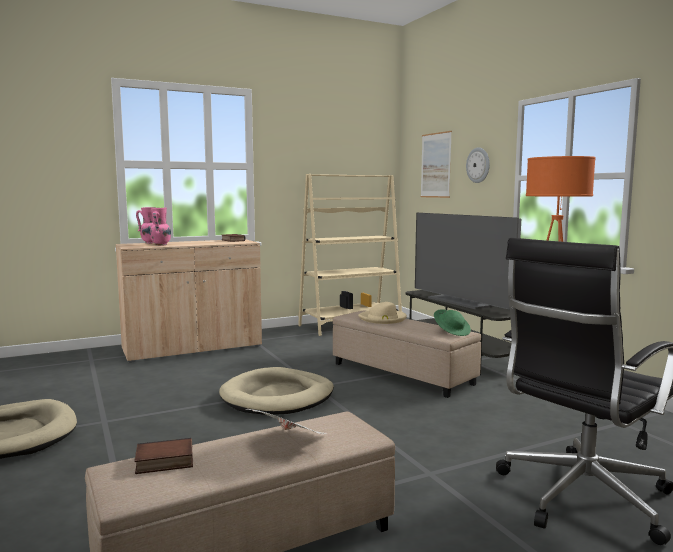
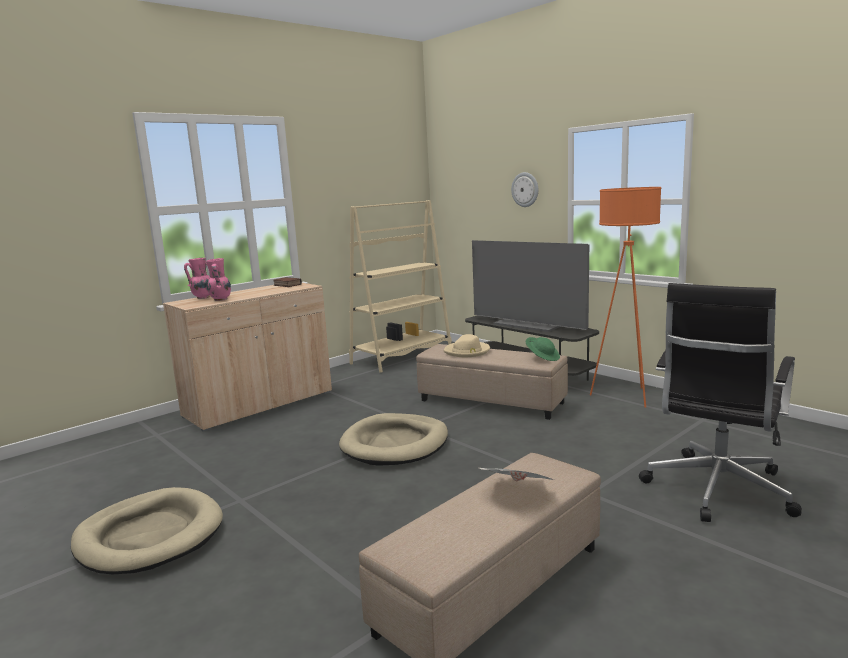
camera: 15 degrees left, 5 degrees up
book [134,438,193,474] -> none
picture [421,131,452,198] -> none

